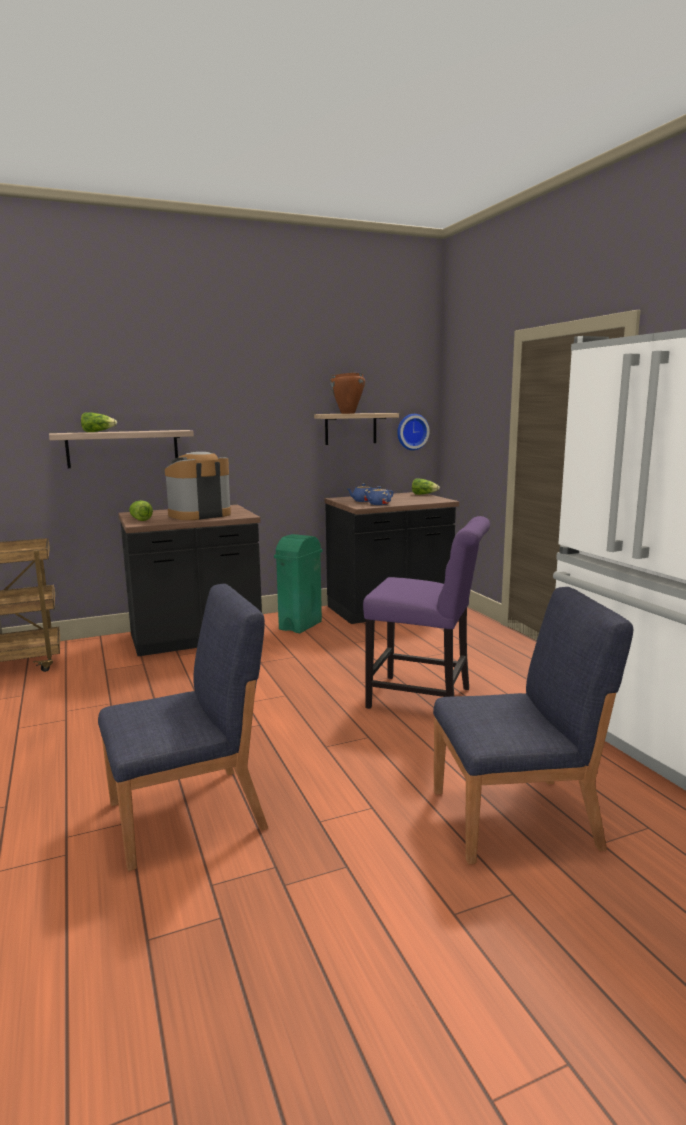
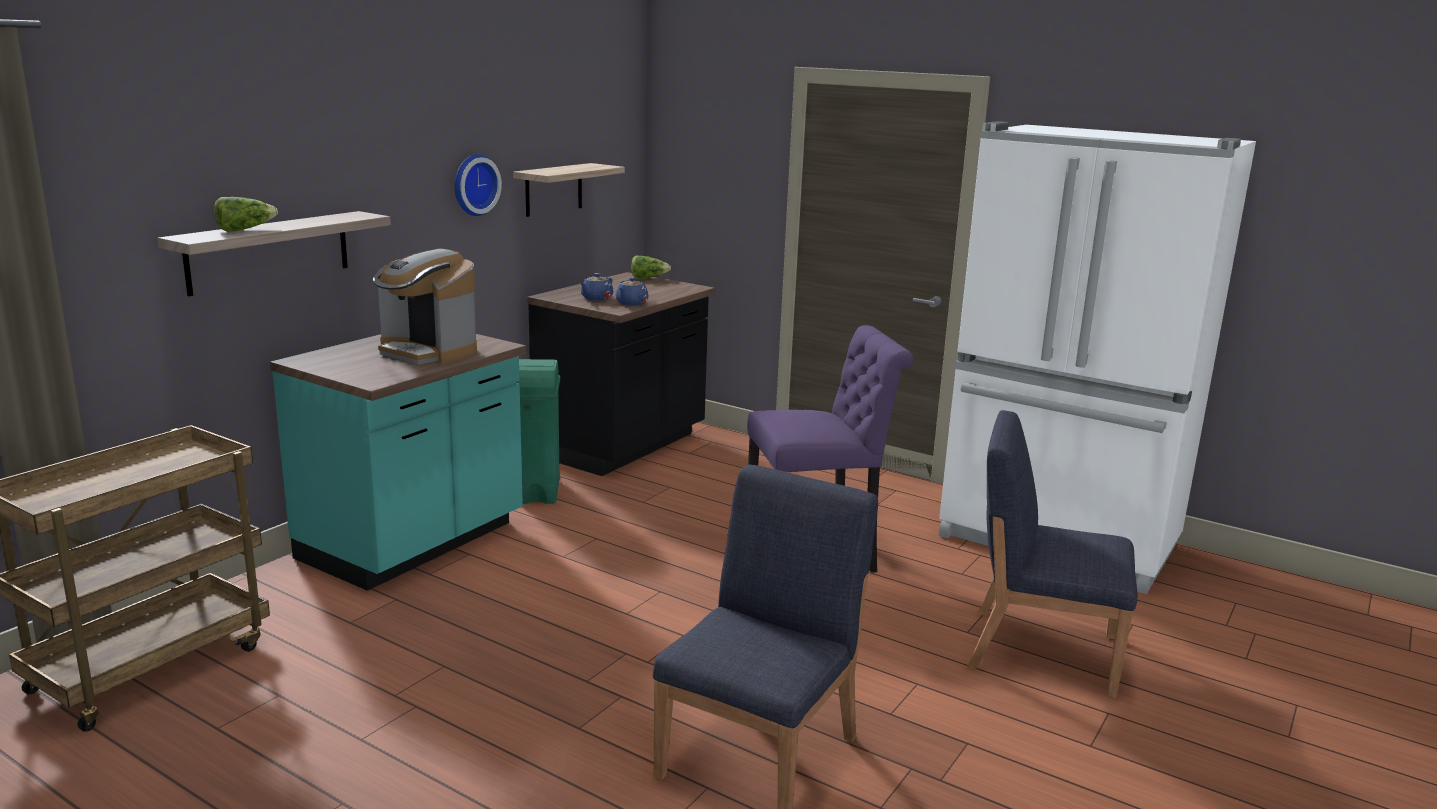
camera: 35 degrees left, 5 degrees up
black counter [118,505,262,656] -> turquoise counter [270,334,526,591]
lettuce [129,500,153,521] -> none
coffee machine [165,452,231,520] -> coffee machine turned 75 degrees counterclockwise [373,249,477,365]
brown cooking pot [330,373,365,414] -> none
wall clock [397,414,430,450] -> wall clock moved to [455,154,502,216]
blue chair [433,587,633,864] -> blue chair turned 120 degrees counterclockwise [967,410,1138,698]

